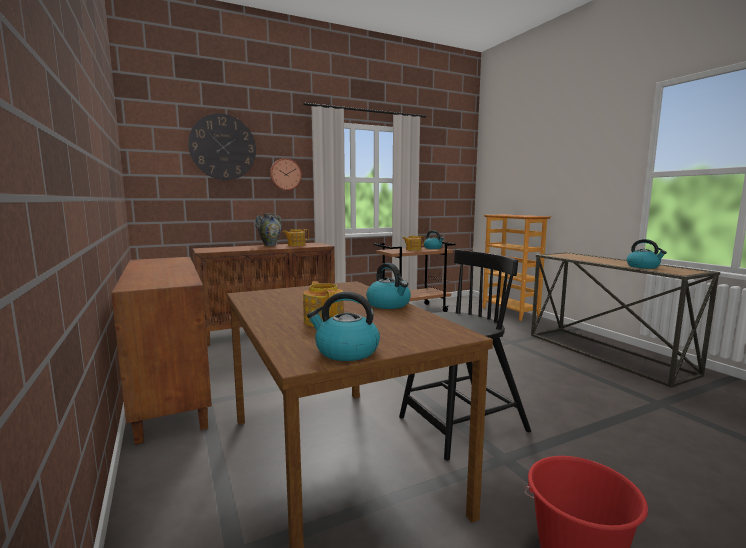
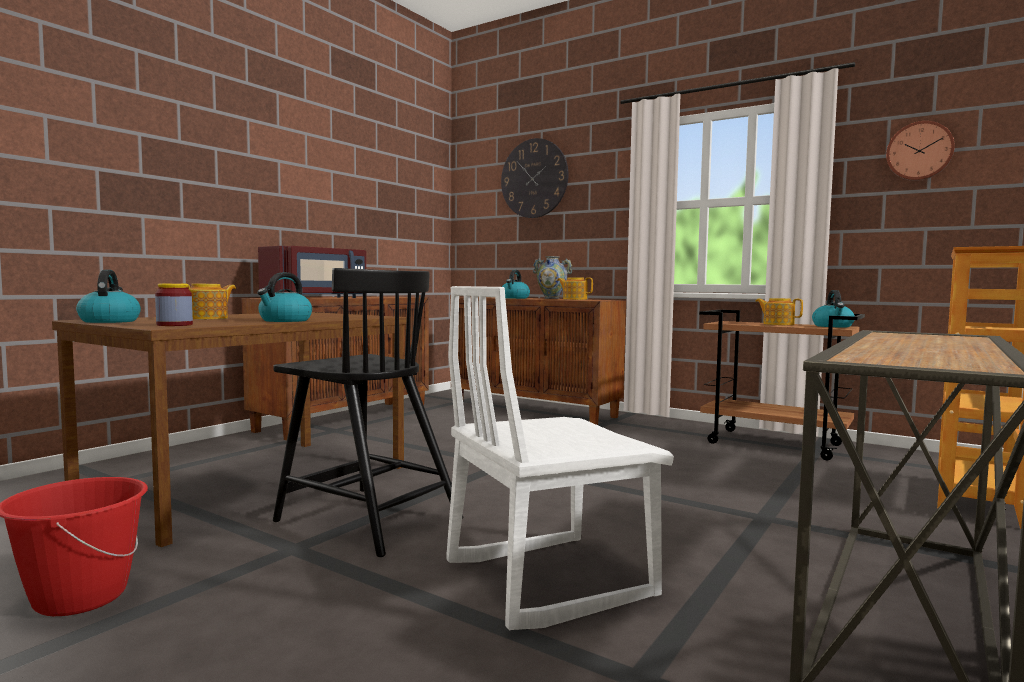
camera: 60 degrees right, 5 degrees down
wall clock [270,158,302,191] -> wall clock moved to [886,121,955,181]
kettle [627,239,667,269] -> kettle moved to [502,270,530,299]
none -> jar [155,283,193,326]
none -> red microwave [258,246,367,298]
none -> white chair [446,286,674,631]

